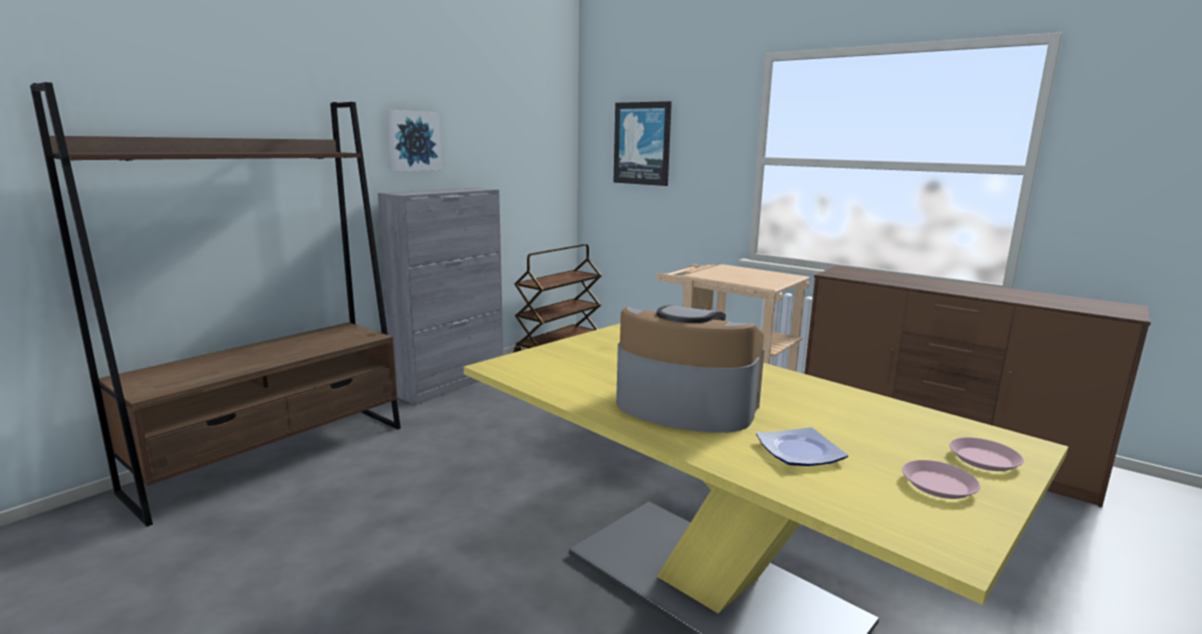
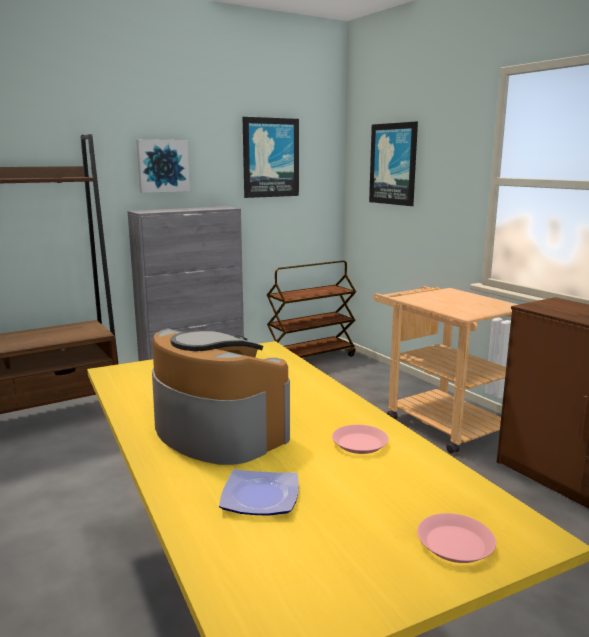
camera: 20 degrees right, 0 degrees up
pink plate [902,460,980,499] -> pink plate moved to [332,425,389,454]
none -> picture [243,117,299,198]

